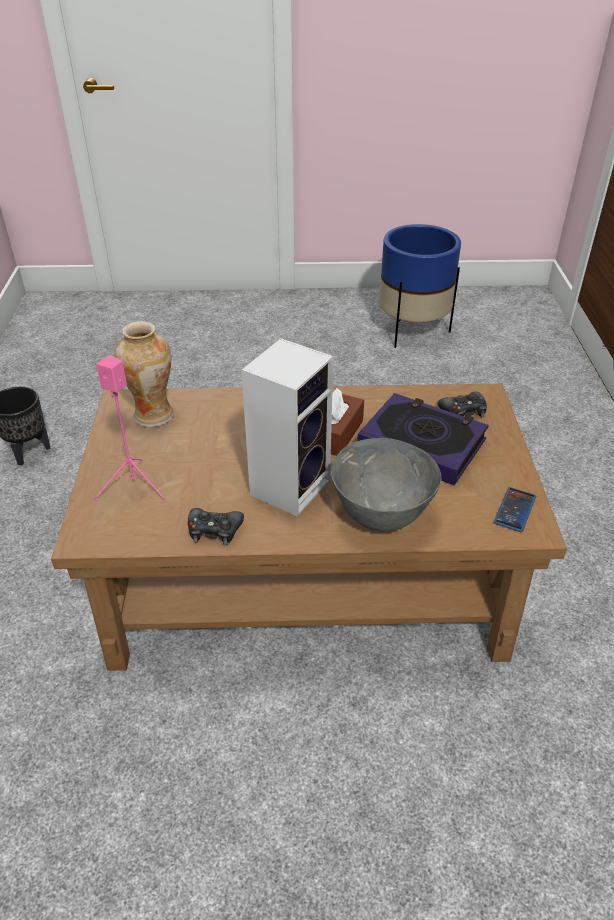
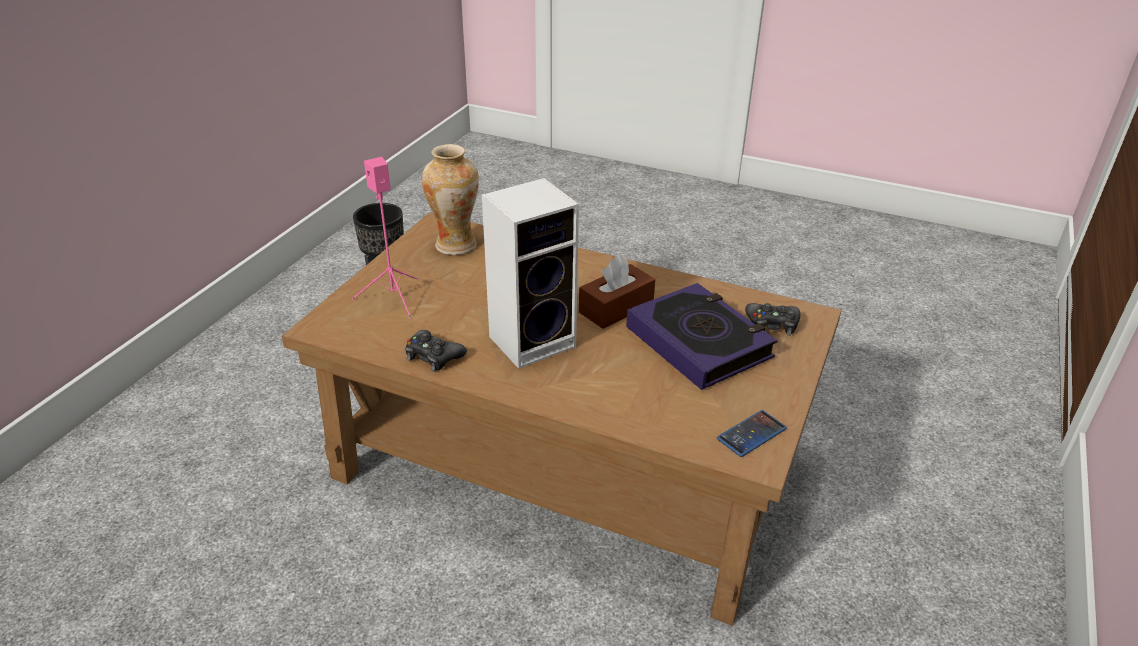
camera: 25 degrees right, 5 degrees down
grey bowl [331,438,441,531] -> none
blue planter [379,224,461,348] -> none

